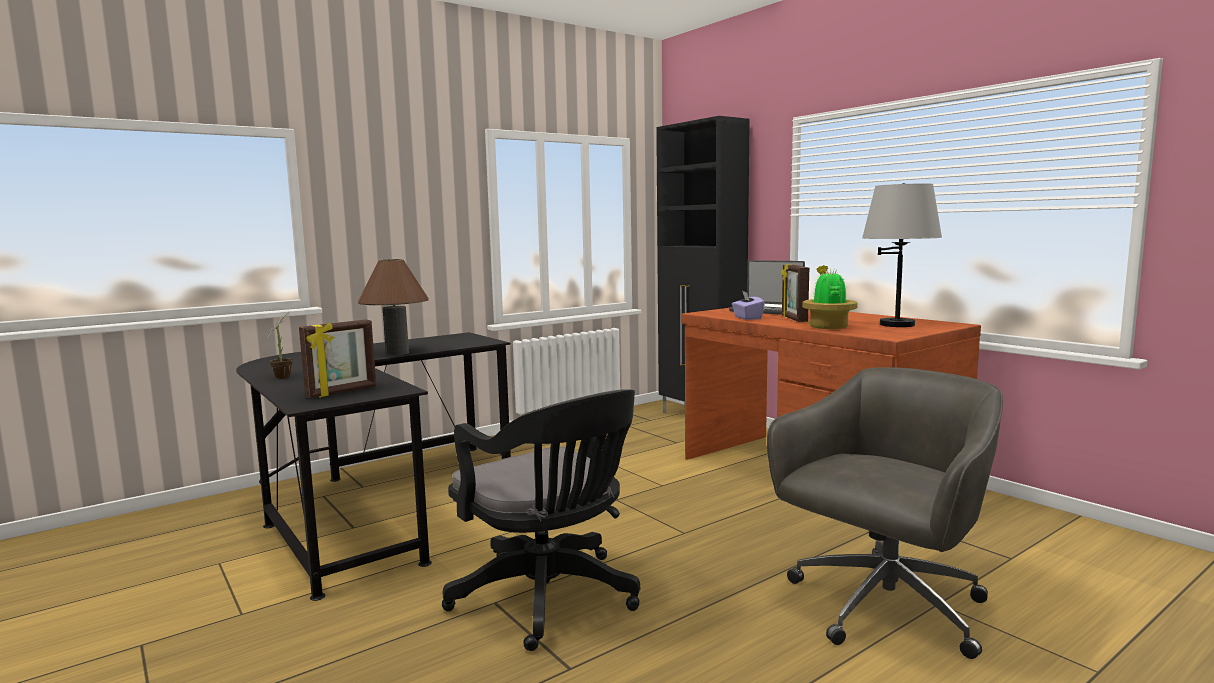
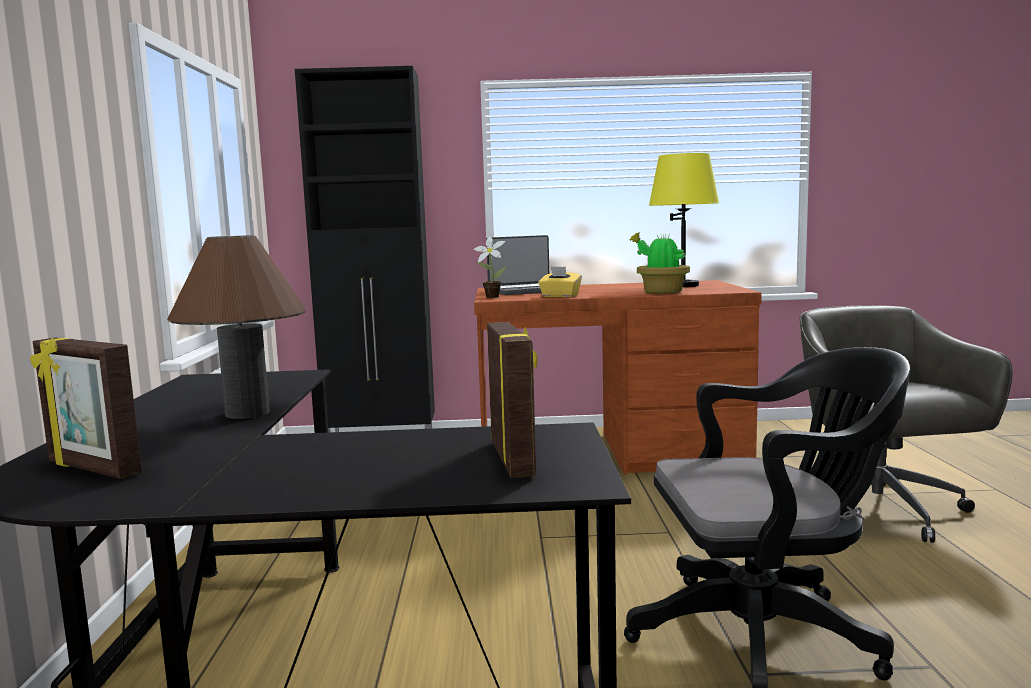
camera: 55 degrees left, 0 degrees up
potted plant [266,311,293,379] -> potted plant moved to [474,237,506,298]
purple tissue box [732,291,765,320] -> yellow tissue box [538,266,582,297]
picture frame [781,263,809,322] -> picture frame moved to [30,337,142,479]
grey table lamp [862,183,942,327] -> yellow table lamp [649,153,719,287]

